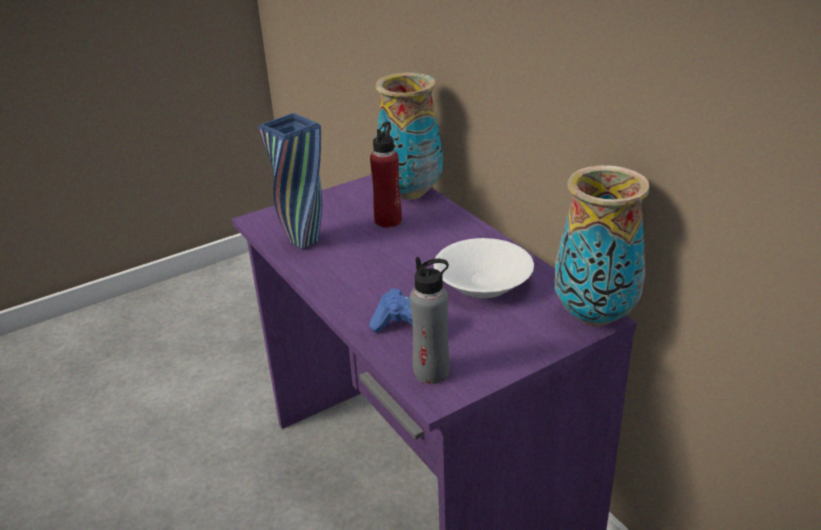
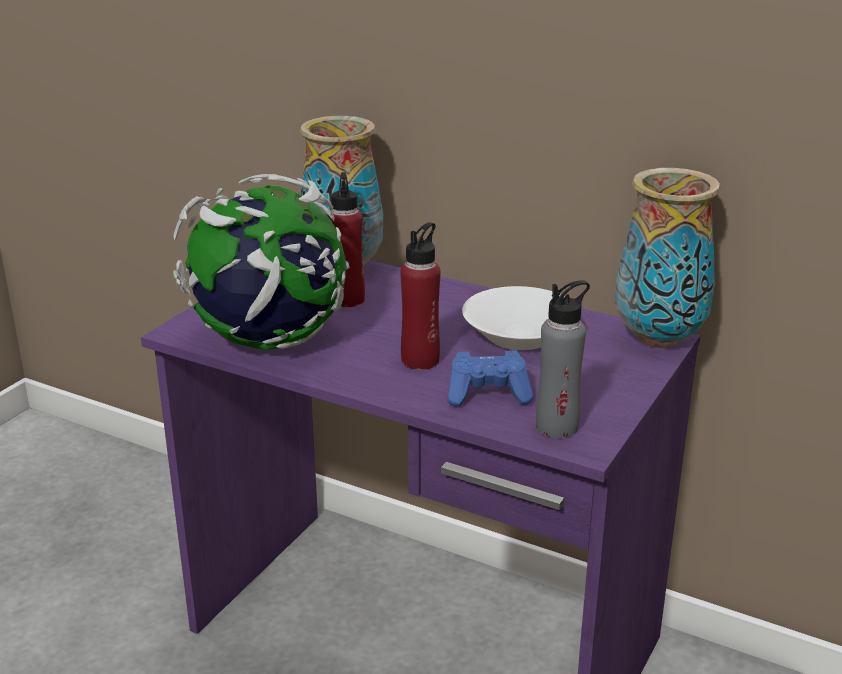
camera: 30 degrees left, 5 degrees down
blue vase [258,113,322,250] -> globe [173,174,350,349]
none -> red bottle [400,222,441,370]

